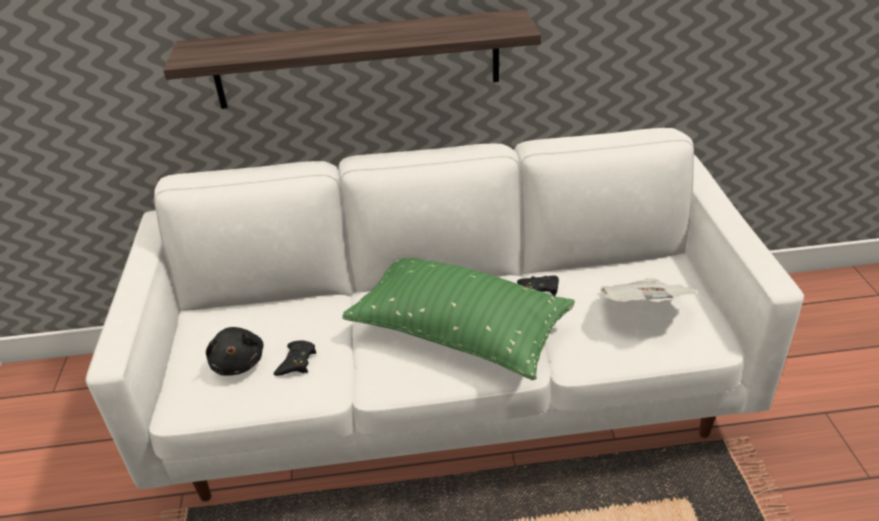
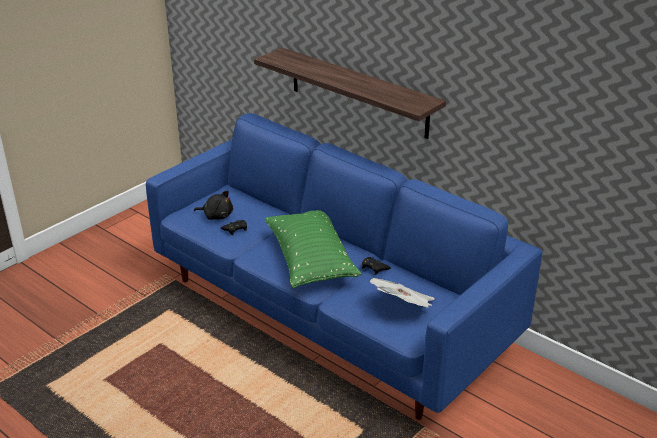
camera: 45 degrees right, 5 degrees down
white sofa [86,128,804,502] -> blue sofa [146,113,543,420]
black plush toy [206,327,264,375] -> black plush toy turned 105 degrees counterclockwise [194,191,233,220]

